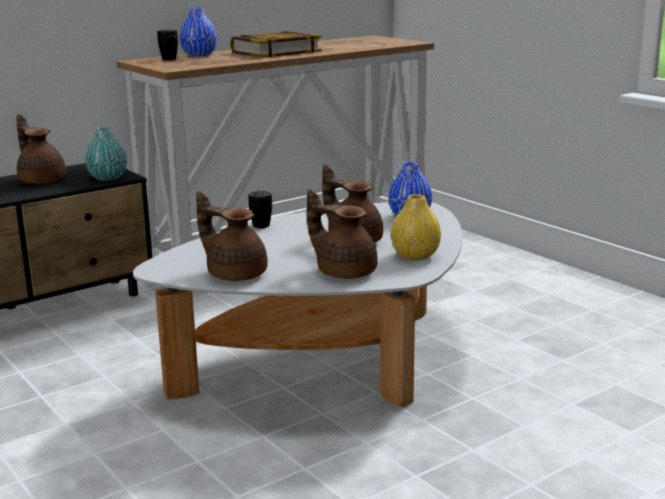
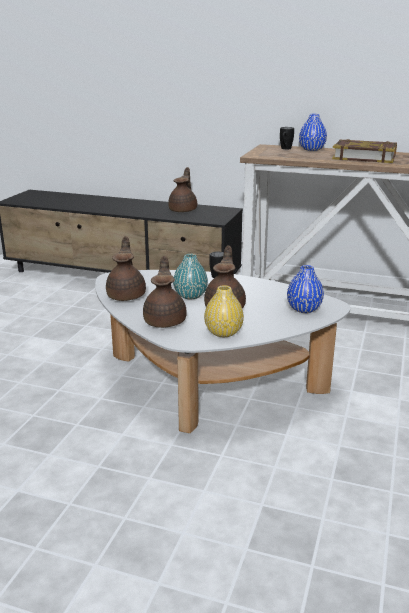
camera: 55 degrees right, 5 degrees up
turquoise vase [85,127,127,181] -> turquoise vase moved to [173,254,208,299]

